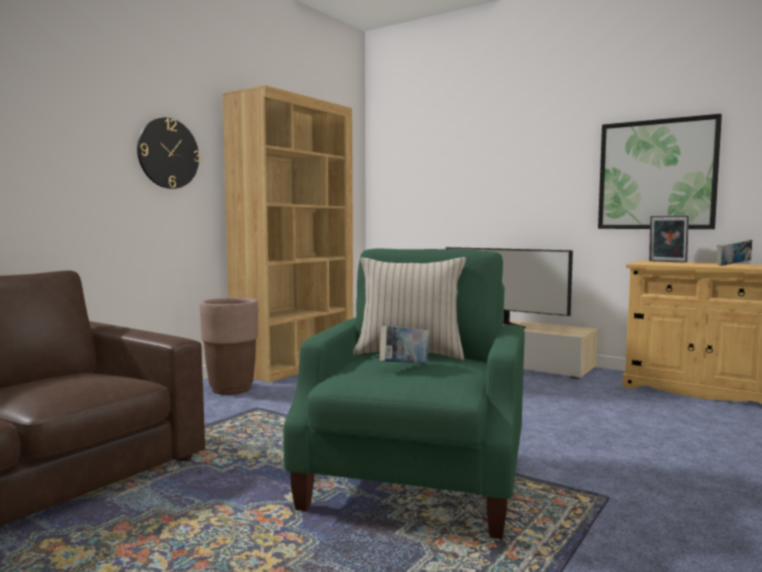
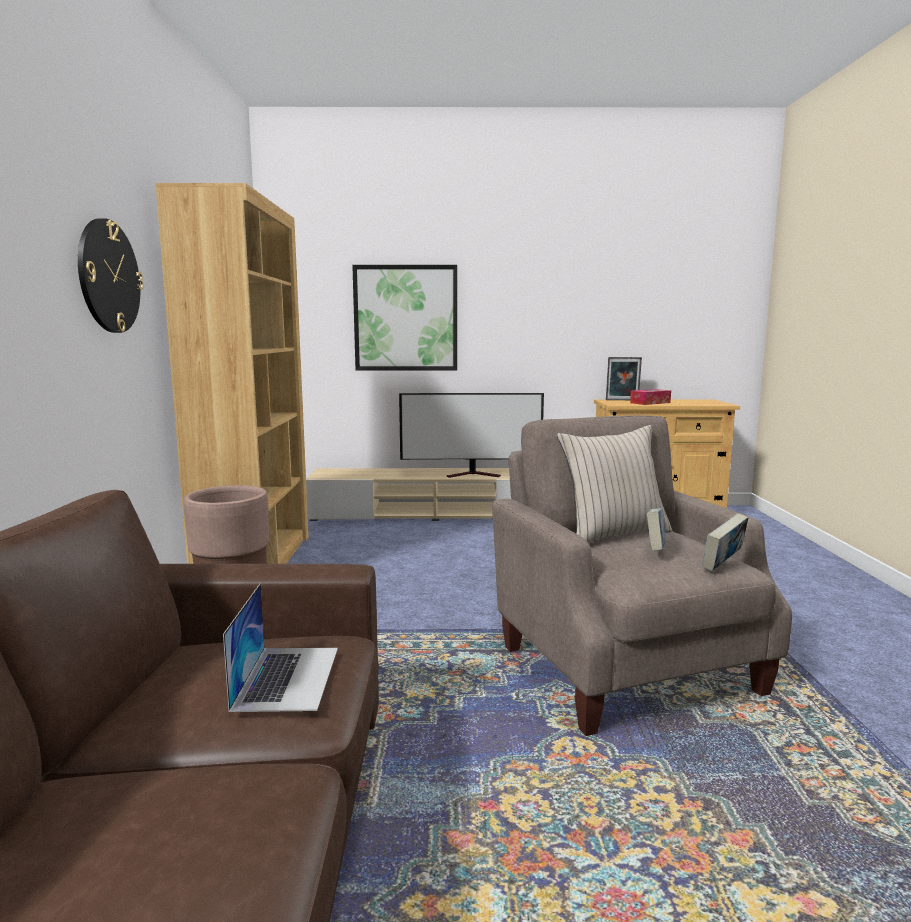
camera: 35 degrees left, 5 degrees up
green armchair [283,249,525,539] -> beige armchair [492,415,792,736]
picture [598,114,722,229] -> picture moved to [352,265,457,371]
book [717,238,752,266] -> book moved to [702,513,748,571]
none -> laptop [223,584,338,712]
none -> tissue box [630,389,671,405]

